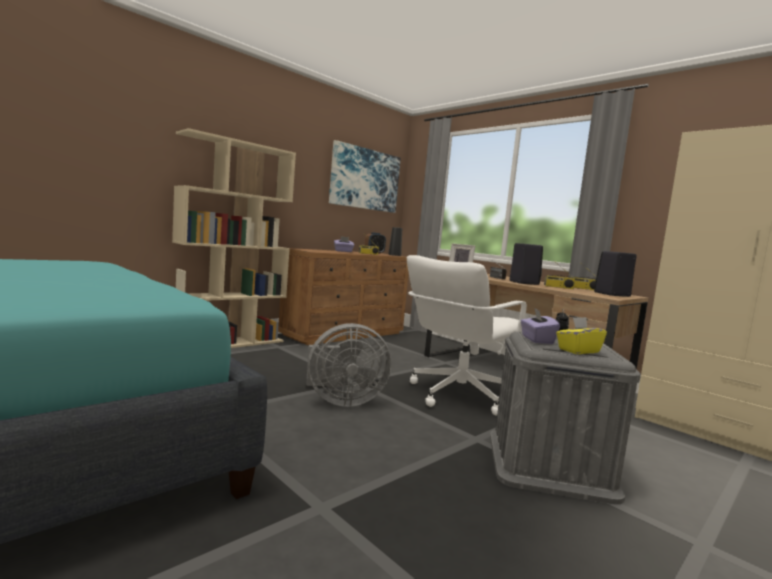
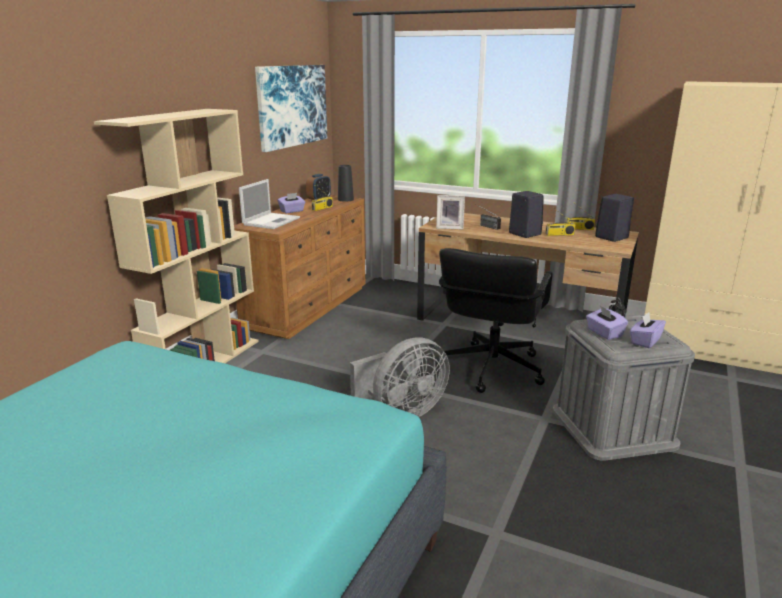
camera: 20 degrees left, 15 degrees up
white office chair [407,255,527,416] -> black office chair [438,248,553,393]
yellow tissue box [556,317,607,354] -> purple tissue box [630,312,666,348]
none -> laptop [239,179,300,229]

